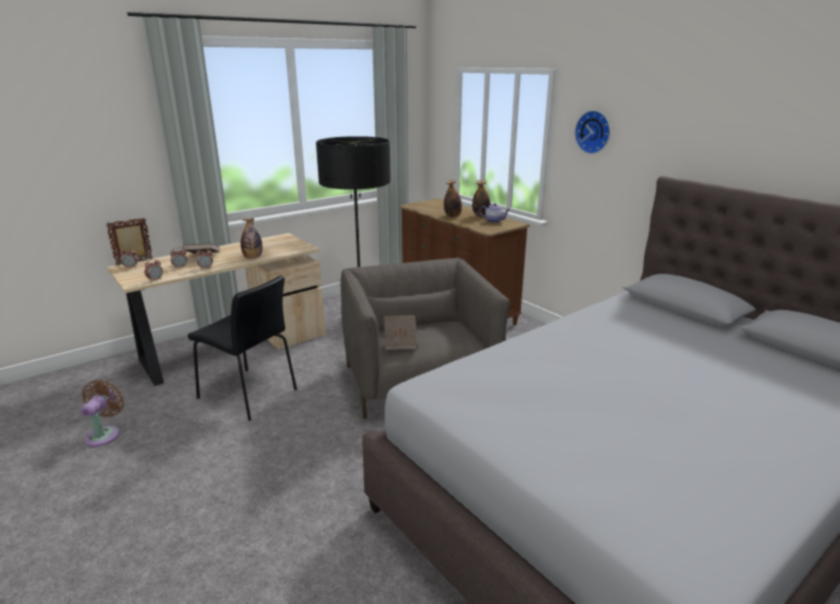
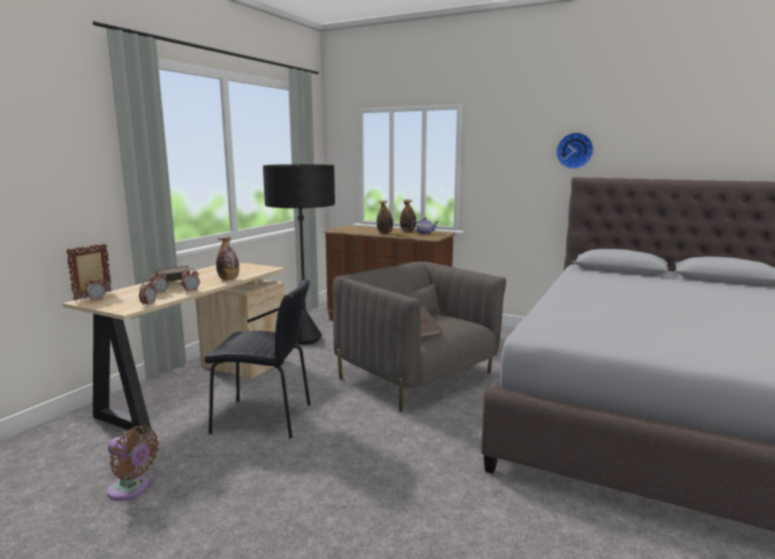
camera: 25 degrees left, 10 degrees down
brown fan [81,380,124,447] -> brown fan turned 135 degrees clockwise [107,426,159,501]
wall clock [575,110,610,154] -> wall clock moved to [556,132,594,169]

